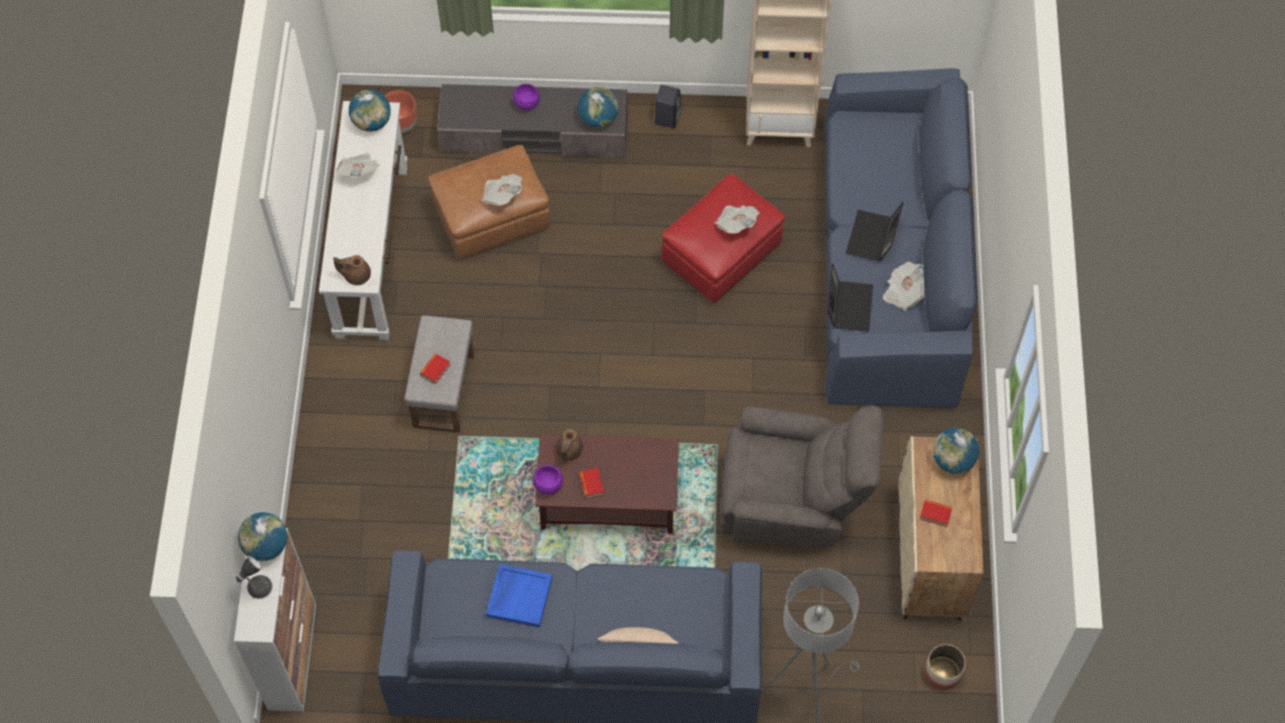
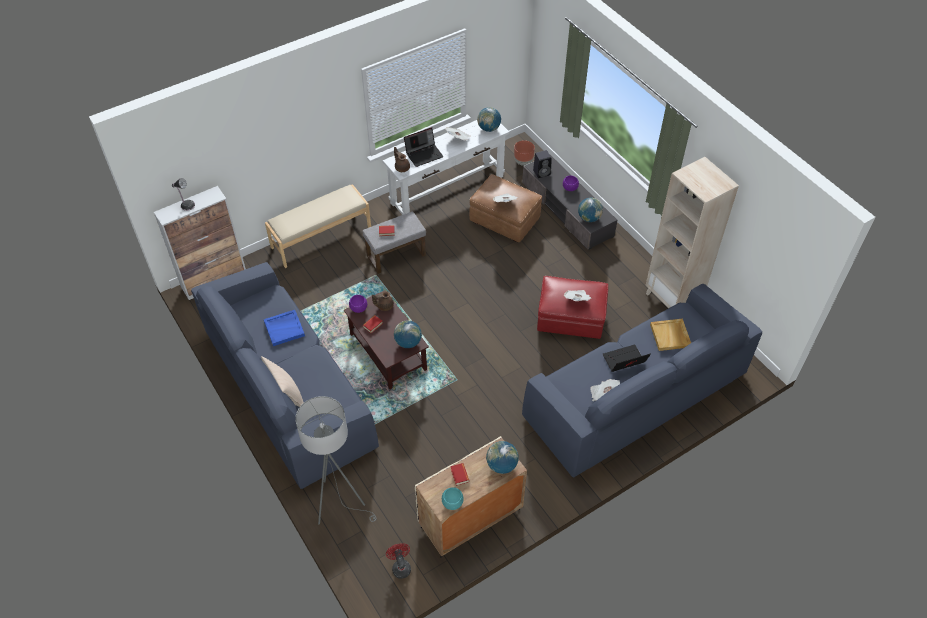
camera: 55 degrees right, 10 degrees down
globe [238,512,287,561] -> globe moved to [394,320,422,348]
black speaker [655,85,682,128] -> black speaker moved to [533,150,552,178]
grey armchair [721,406,884,547] -> none
laptop [827,263,873,332] -> laptop moved to [404,127,443,167]
planter [924,644,966,690] -> red fan [386,543,411,579]
none -> beige bench [265,184,371,268]
none -> turquoise bowl [442,487,464,510]
none -> beige tray [650,319,691,351]

